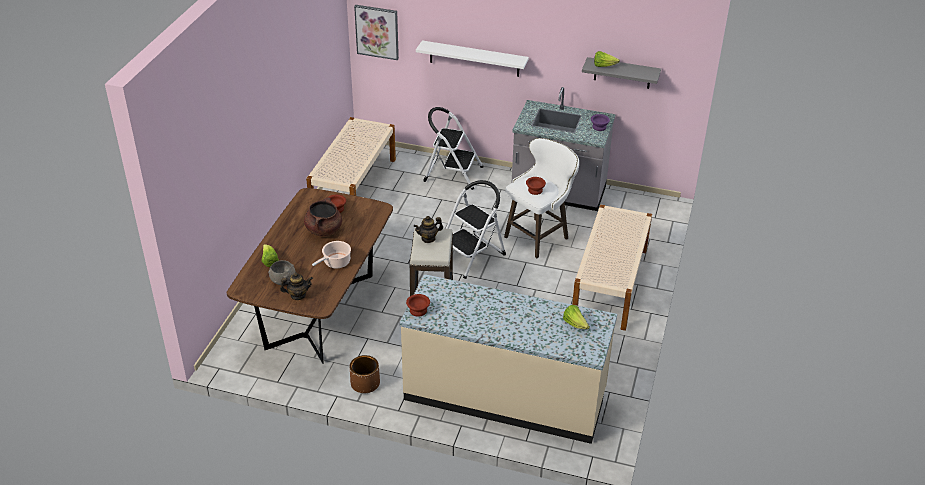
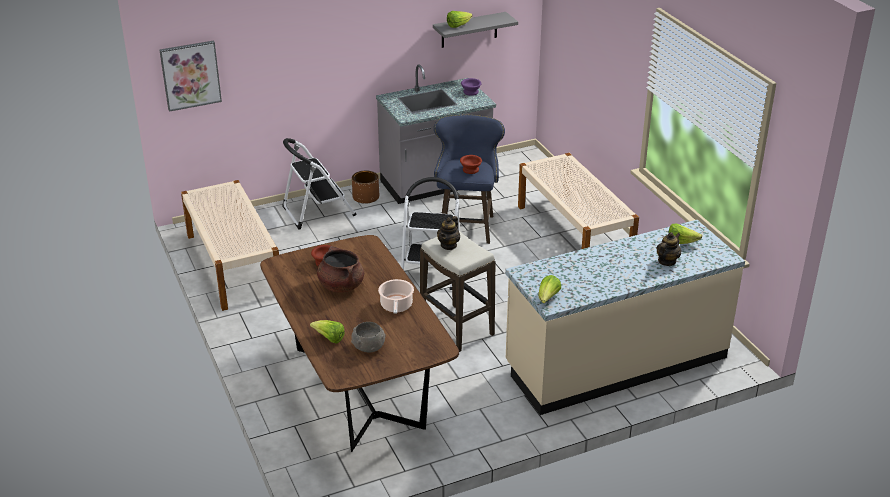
camera: 40 degrees left, 5 degrees down
teapot [280,272,313,300] -> teapot moved to [657,232,681,266]
brown planter [350,355,380,393] -> brown planter moved to [352,171,379,204]
brown bowl [406,294,430,317] -> lettuce [538,275,561,303]
white shelf [416,40,529,77] -> none
white stool [504,138,579,258] -> blue stool [434,115,505,244]

